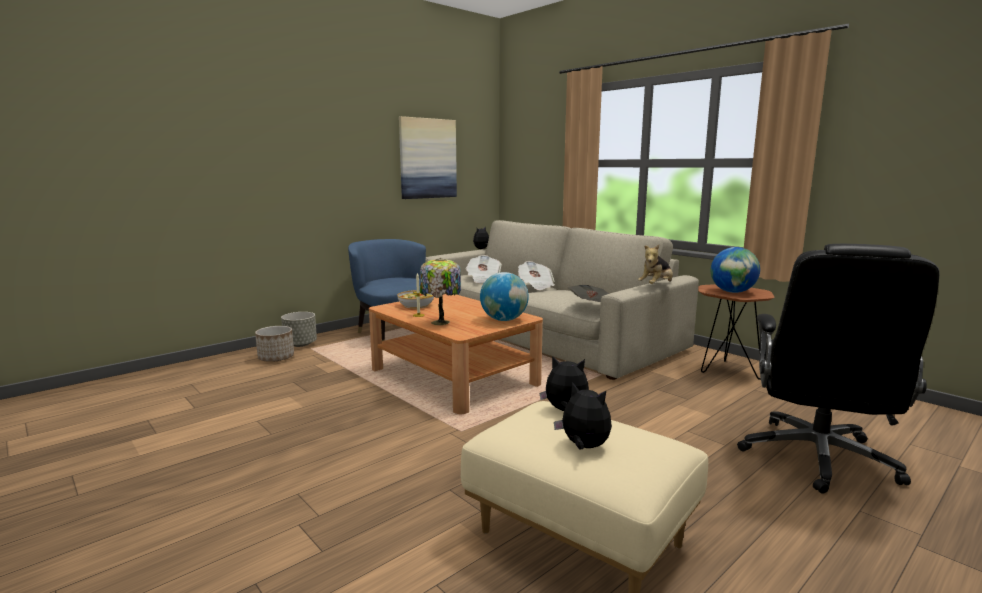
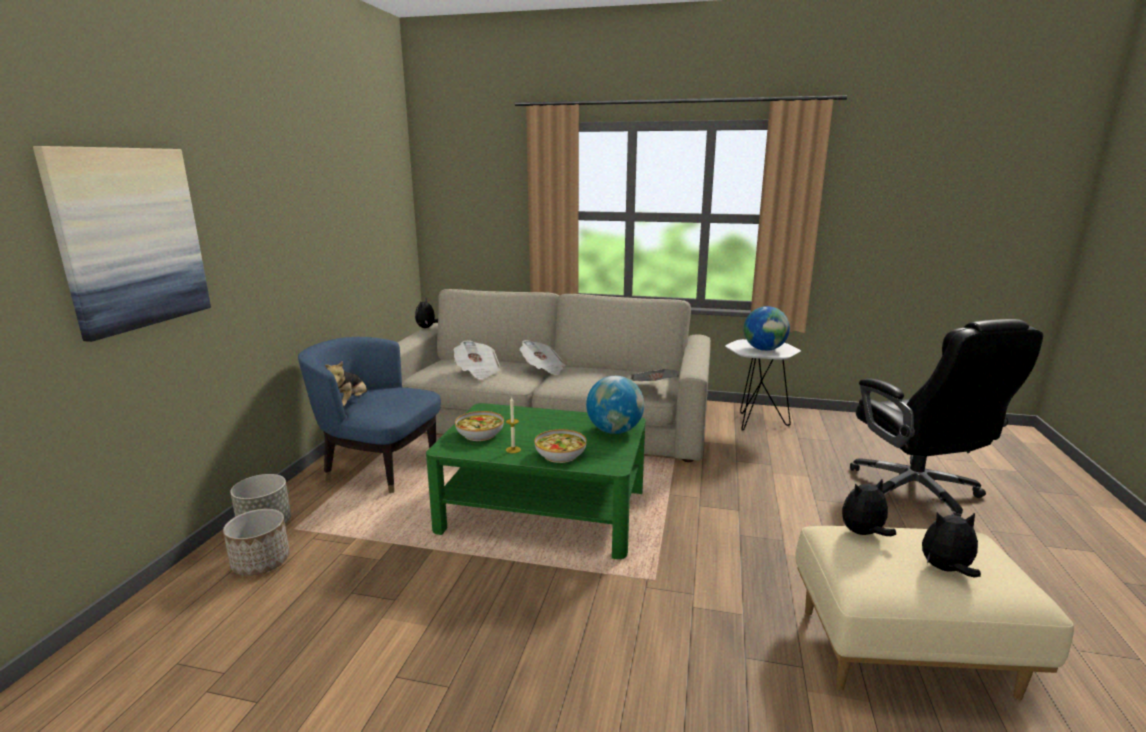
camera: 35 degrees left, 5 degrees up
brown coffee table [369,294,543,414] -> green coffee table [426,403,646,559]
picture [399,116,457,199] -> picture moved to [33,146,211,342]
table lamp [420,258,461,325] -> bowl [534,429,587,463]
plush toy [638,245,673,284] -> plush toy moved to [325,361,367,407]
brown side table [698,284,775,380] -> white side table [726,339,801,431]

